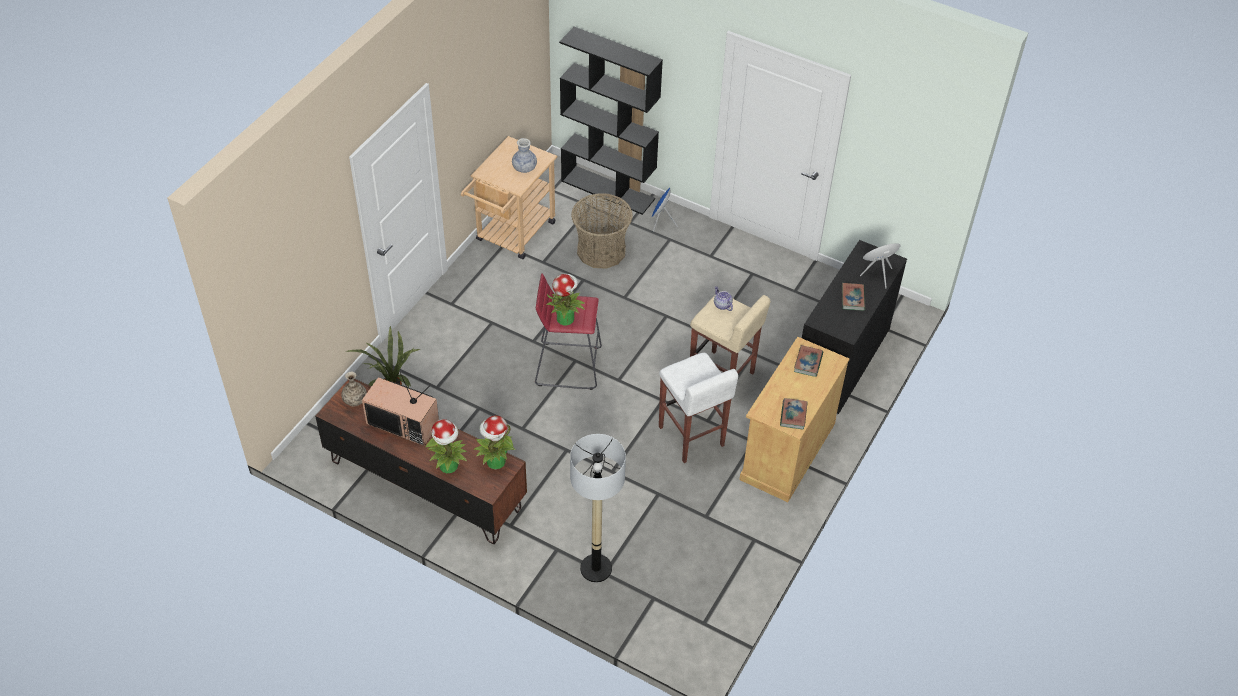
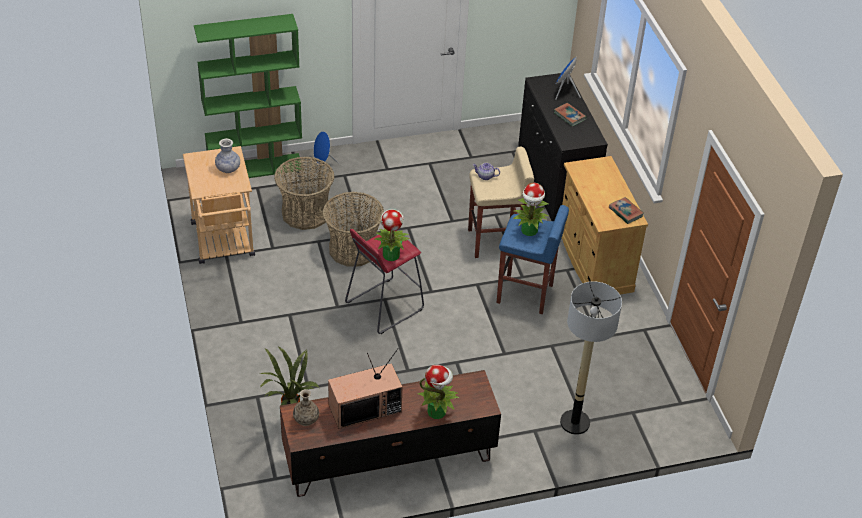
camera: 45 degrees left, 5 degrees down
potted plant [473,416,516,469] -> potted plant moved to [513,183,548,236]
black bookcase [559,27,663,215] -> green bookcase [194,14,302,178]
white stool [659,353,738,463] -> blue stool [496,205,569,314]
book [794,345,823,377] -> none
none -> basket [322,192,384,267]

